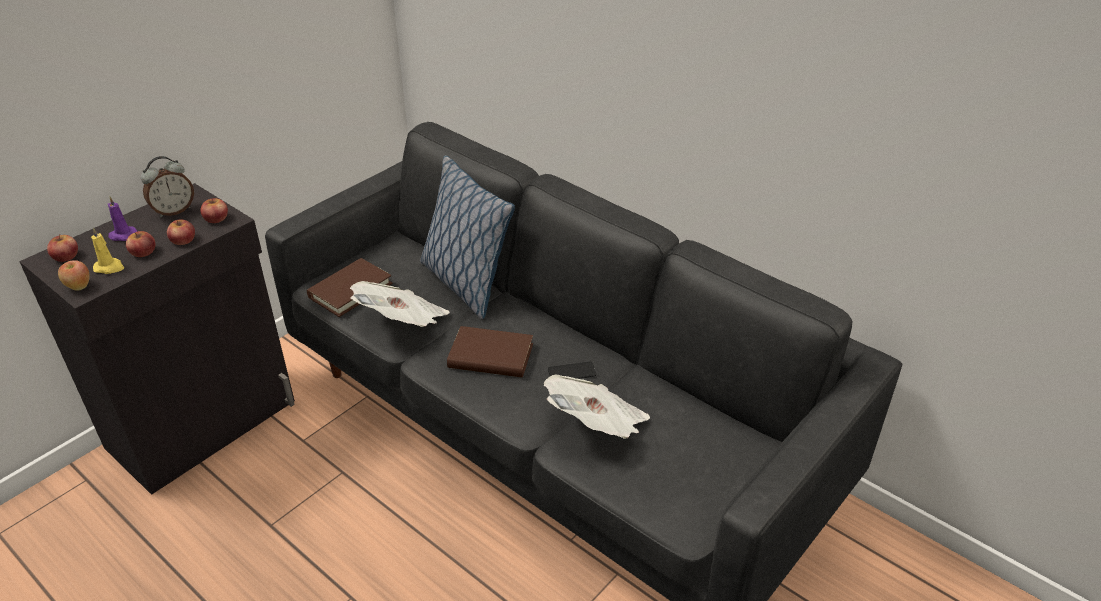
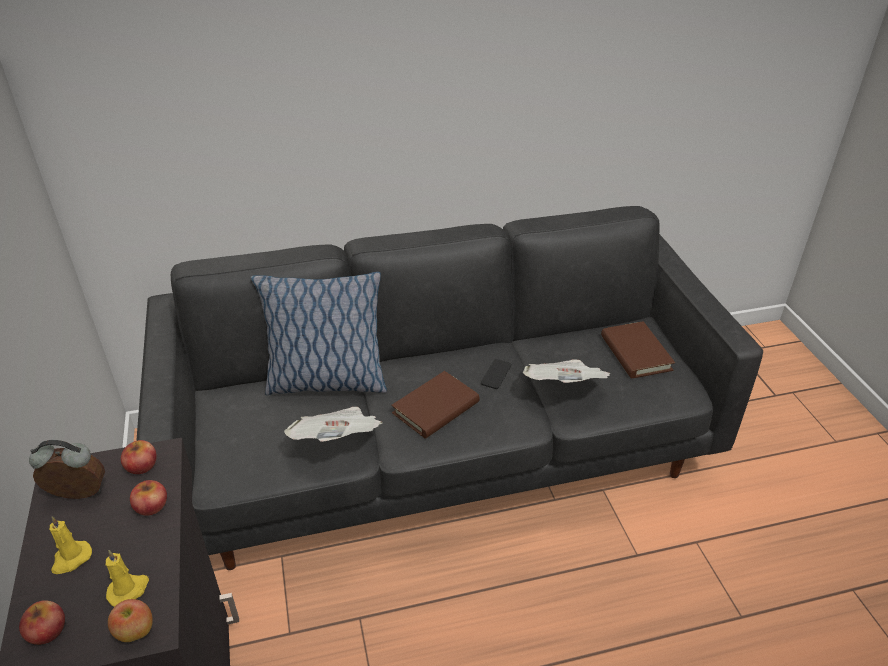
camera: 55 degrees left, 0 degrees up
purple candle [108,196,138,241] -> yellow candle [49,516,92,574]
apple [126,231,155,257] -> none
alarm clock [141,156,194,218] -> alarm clock turned 90 degrees counterclockwise [29,440,105,499]
brown book [307,258,393,317] -> brown book moved to [601,321,675,379]

